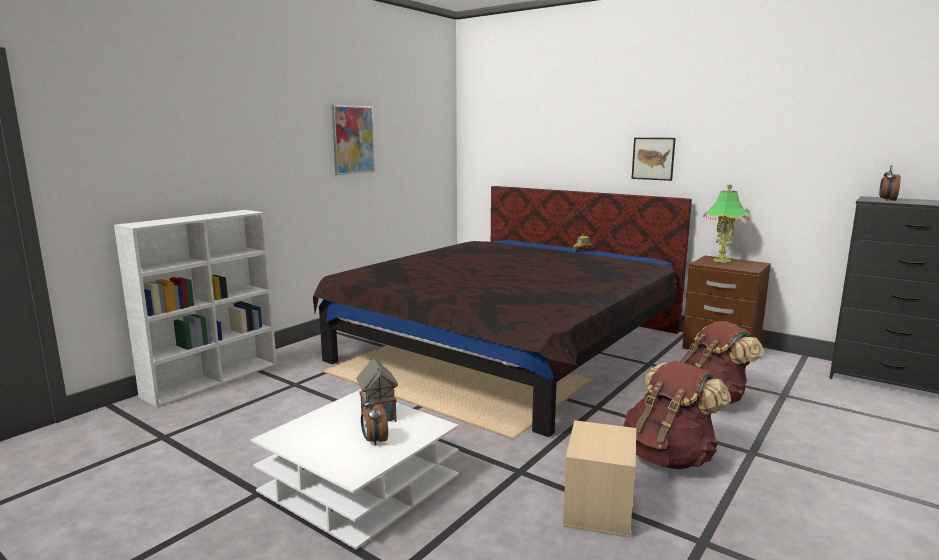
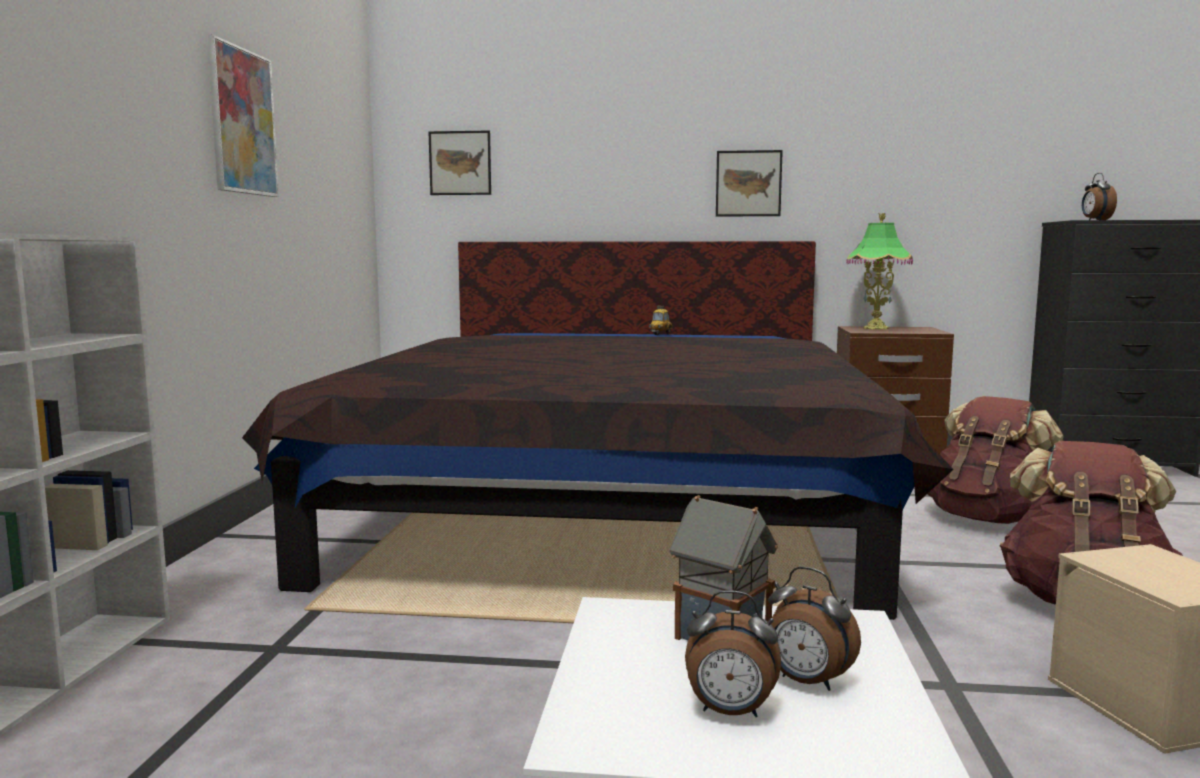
camera: 30 degrees left, 5 degrees down
none -> picture [429,130,491,195]
none -> alarm clock [685,590,781,717]

